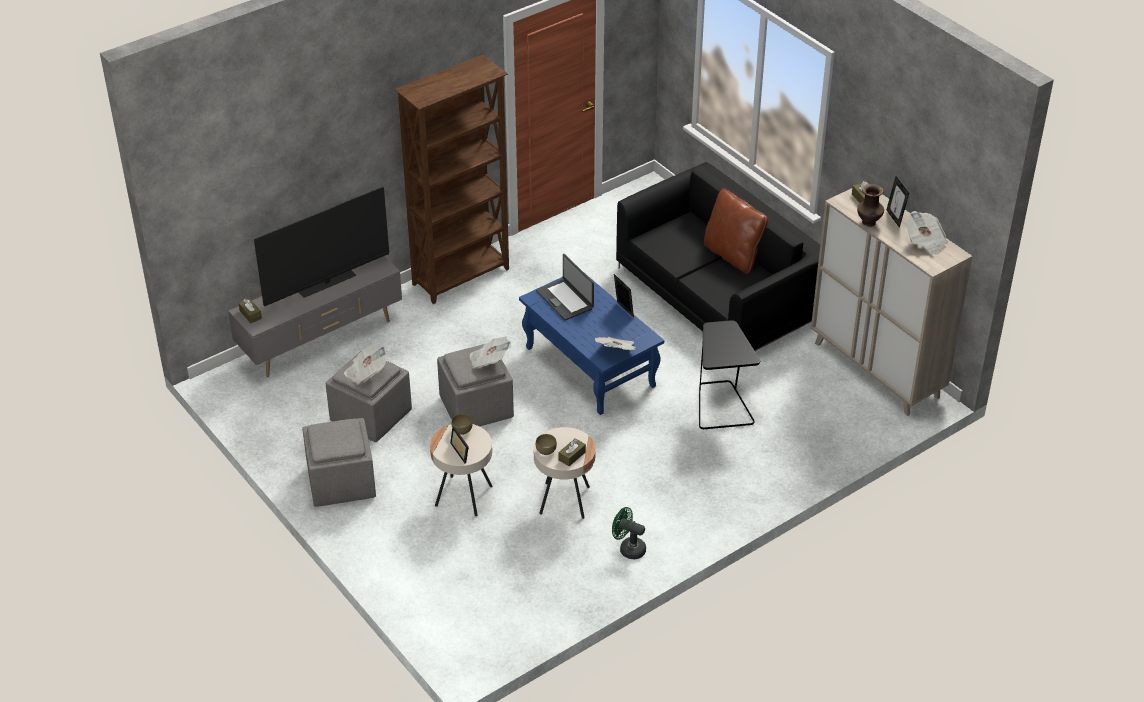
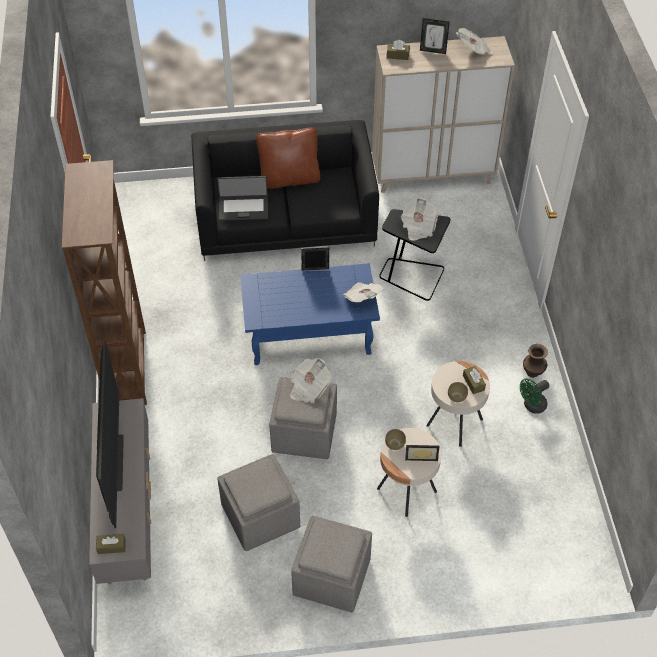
camera: 60 degrees left, 10 degrees up
newspaper [344,344,387,384] -> newspaper moved to [401,198,439,241]
laptop [536,254,594,321] -> laptop moved to [217,176,268,221]
brown vase [857,184,884,227] -> brown vase moved to [523,344,548,378]

